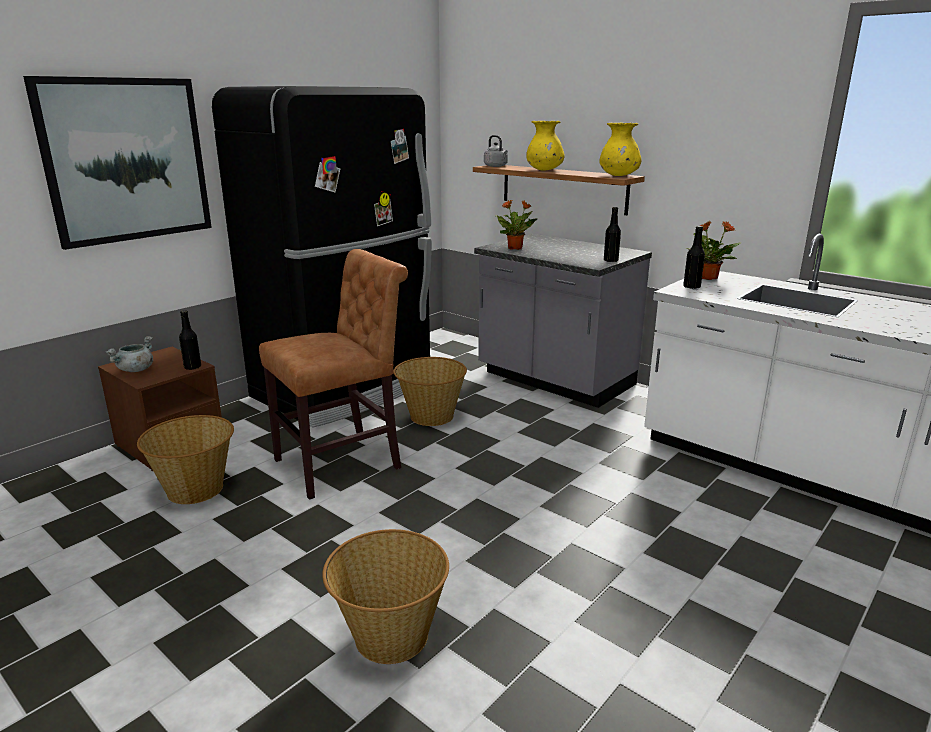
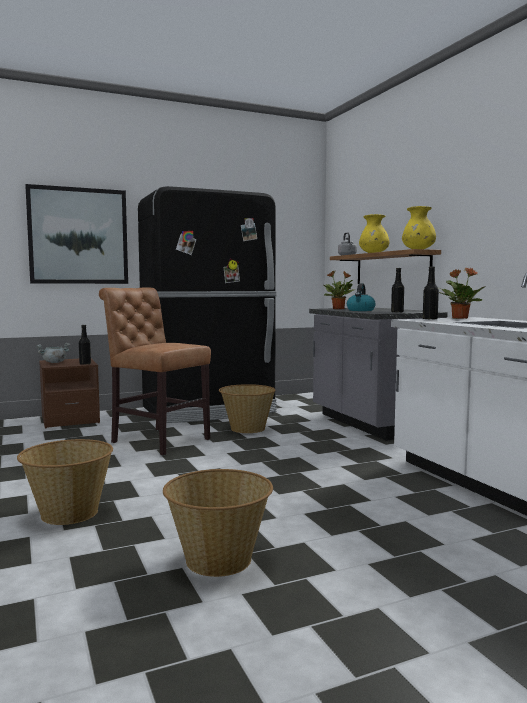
camera: 25 degrees right, 15 degrees down
basket [137,415,234,504] -> basket moved to [163,469,273,577]
brown chair [259,249,408,500] -> brown chair turned 135 degrees counterclockwise [99,287,211,456]
none -> kettle [347,283,376,311]

